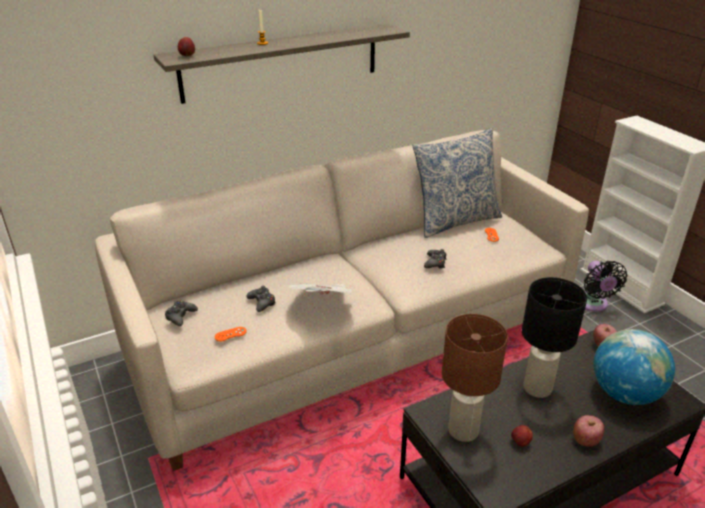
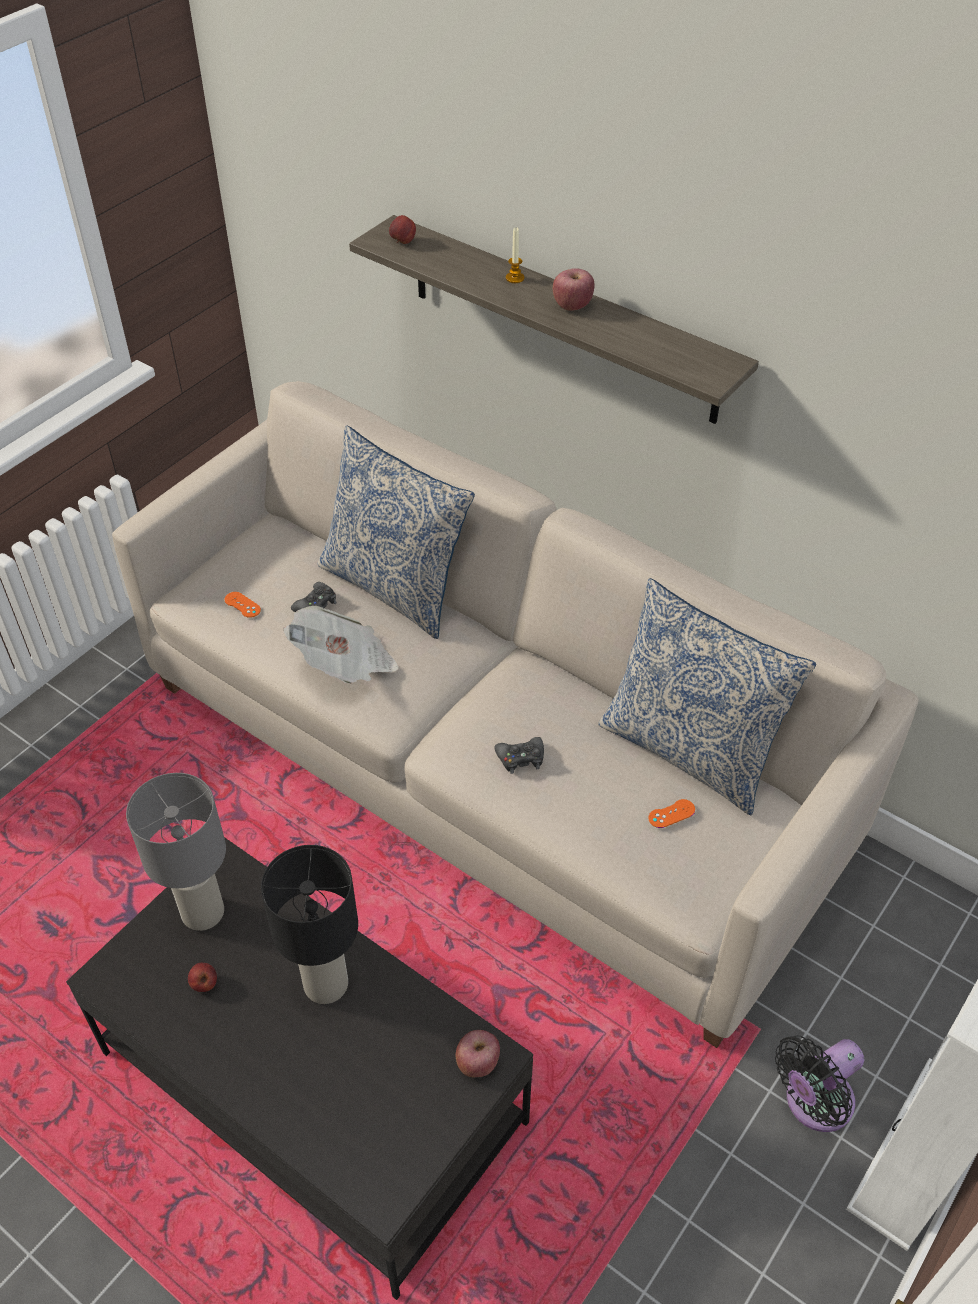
camera: 65 degrees right, 15 degrees up
black game controller [165,301,198,326] -> none
brown table lamp [442,314,508,442] -> grey table lamp [126,773,226,931]
apple [573,415,604,447] -> apple moved to [553,268,595,311]
globe [594,329,675,405] -> none
none -> pillow [318,425,475,639]

